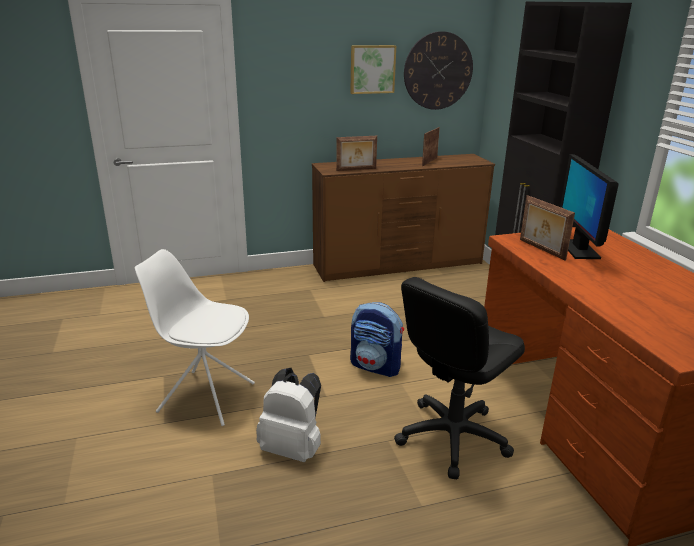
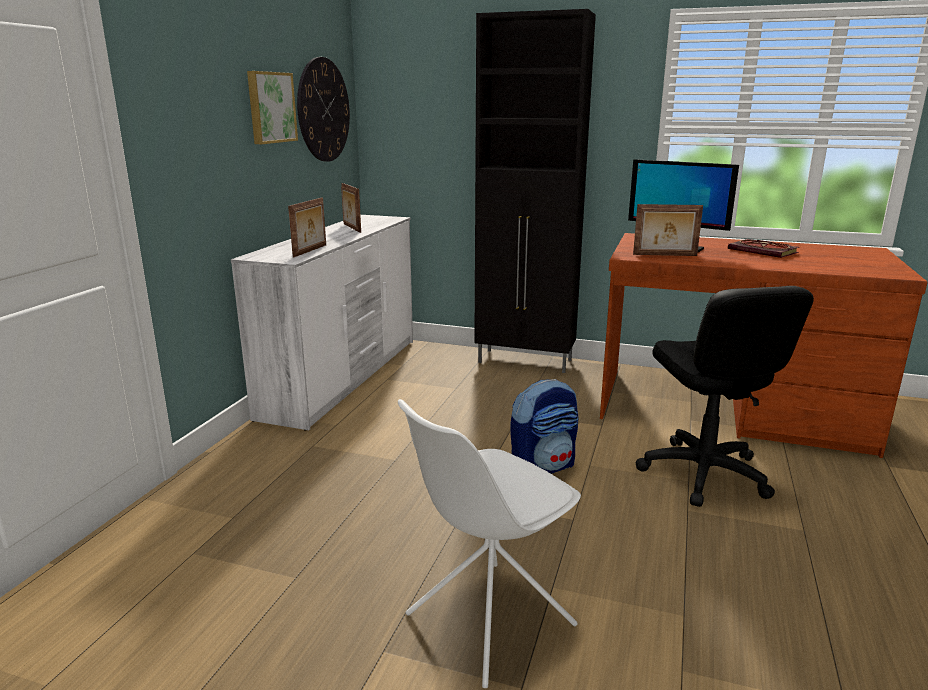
camera: 55 degrees left, 5 degrees down
white backpack [256,368,321,462] -> none
brown dresser [312,154,495,282] -> white dresser [231,215,413,431]
none -> book [728,239,799,258]

